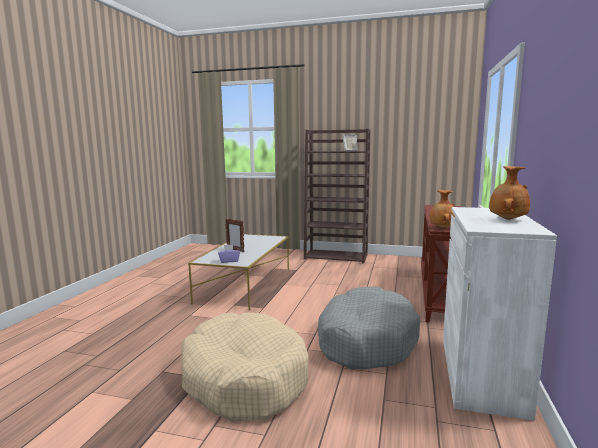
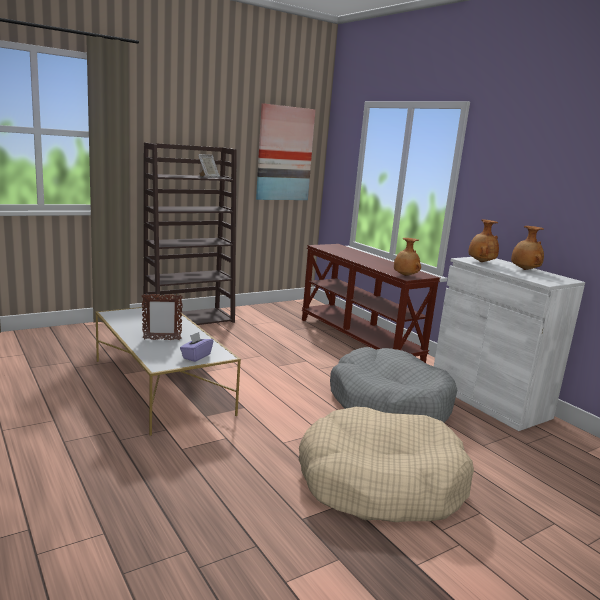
camera: 50 degrees left, 5 degrees up
none -> picture [256,103,316,200]
none -> brown vase [468,219,499,262]

